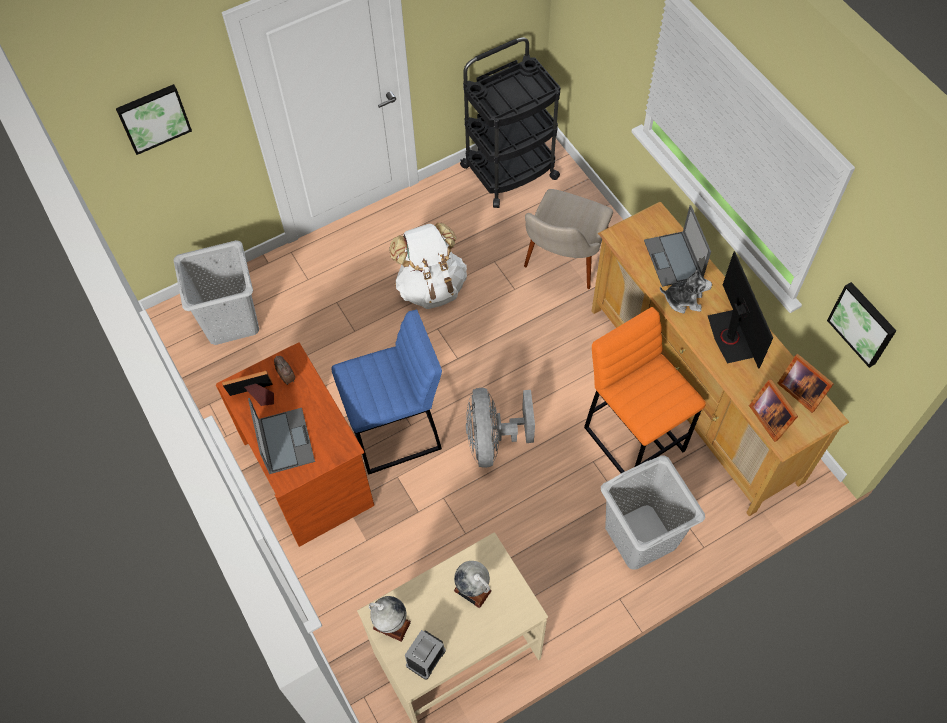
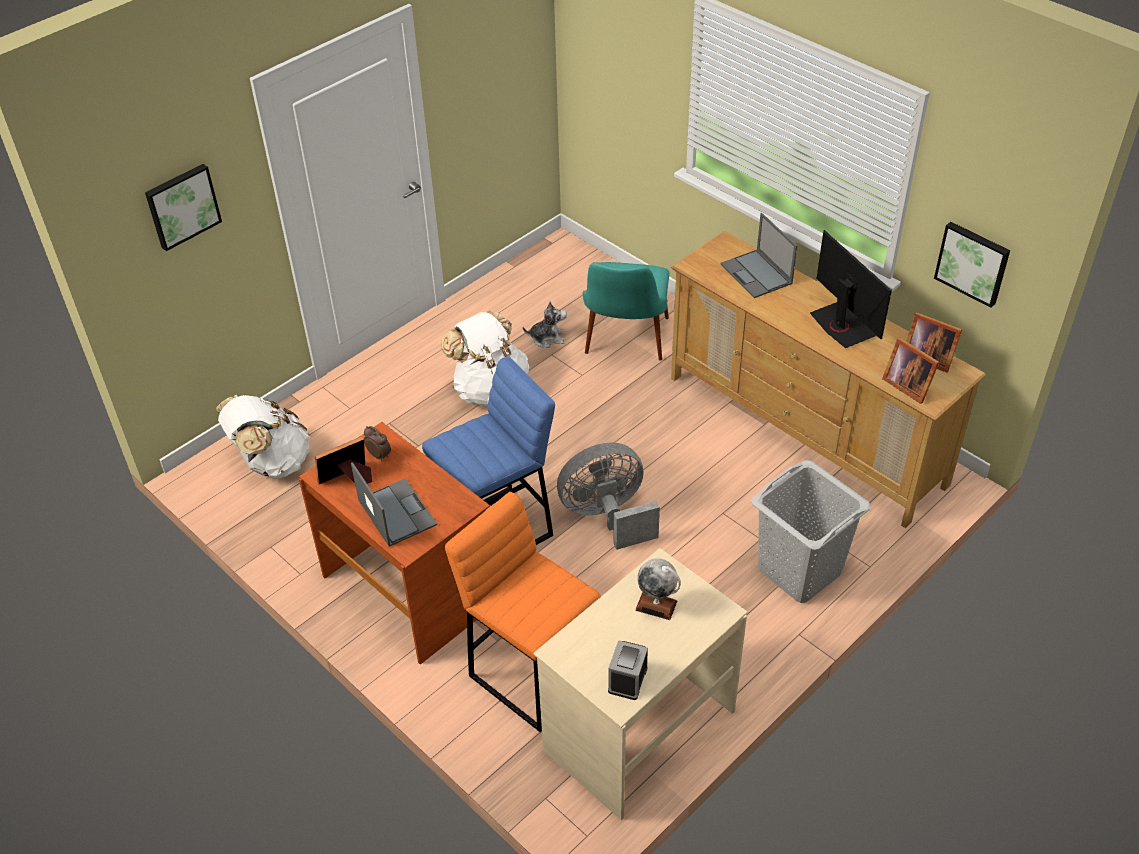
camera: 15 degrees left, 15 degrees down
grey laundry basket [173,240,259,345] -> white backpack [216,395,310,479]
globe [369,596,411,642] -> none
black cart [460,37,561,208] -> none
grey fan [466,388,535,468] -> grey fan turned 90 degrees clockwise [557,442,660,550]
beige chair [524,189,613,289] -> turquoise chair [583,262,669,361]
orange stool [584,307,706,473] -> orange stool moved to [445,492,601,732]
plush toy [660,270,712,313] -> plush toy moved to [523,301,567,348]

